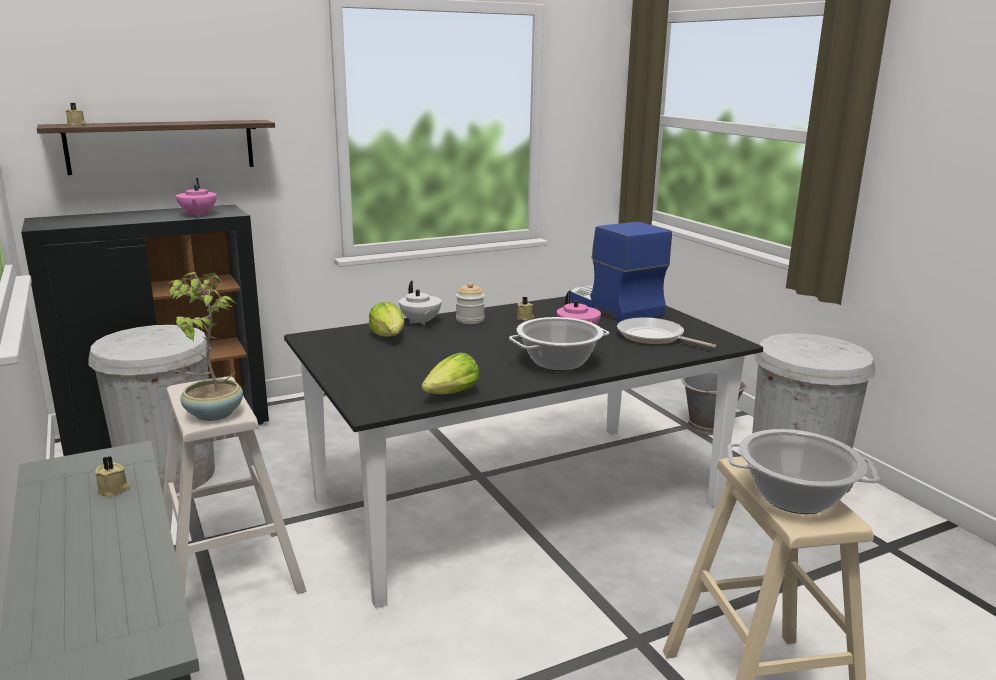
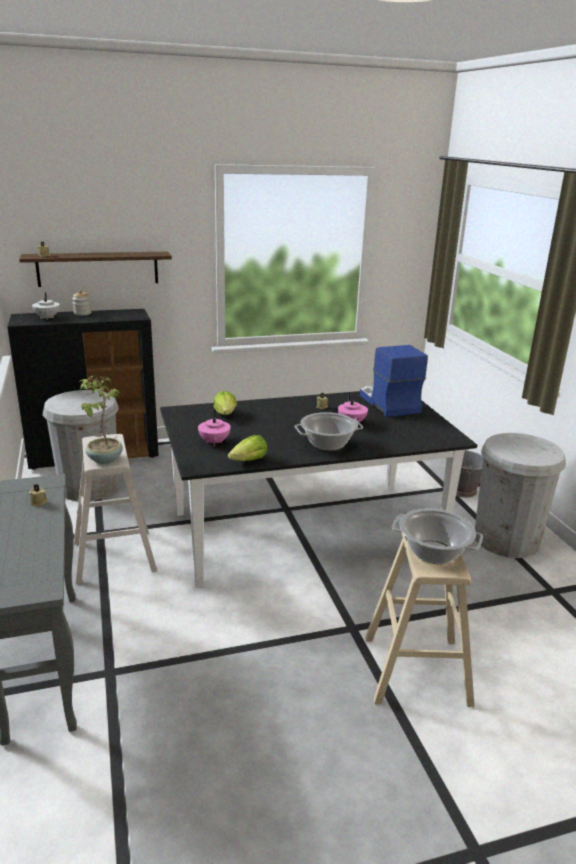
camera: 10 degrees right, 5 degrees up
pink teapot [176,178,217,217] -> pink teapot moved to [198,410,231,446]
white teapot [399,281,442,326] -> white teapot moved to [32,292,60,320]
jar [456,282,485,324] -> jar moved to [72,290,92,316]
frying pan [617,317,716,348] -> none

